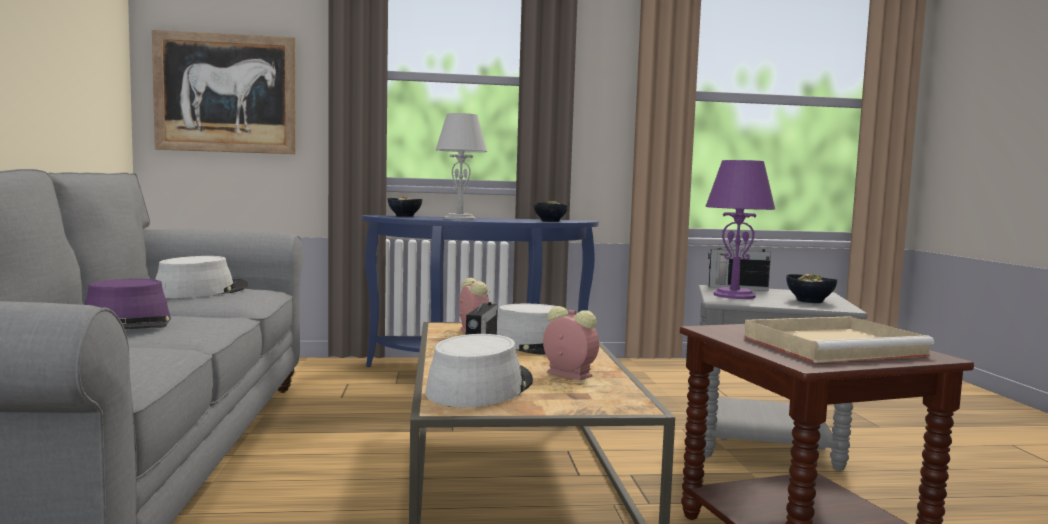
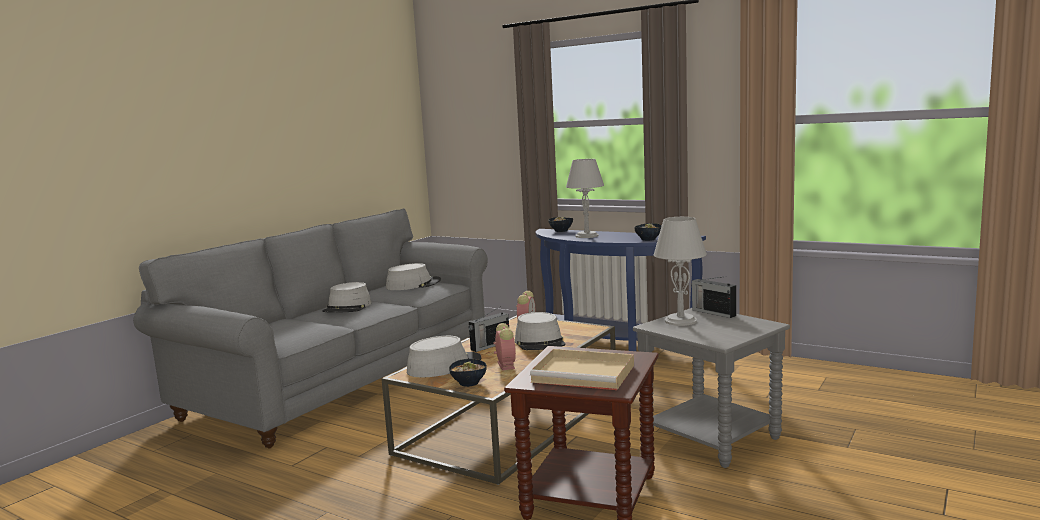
camera: 40 degrees right, 5 degrees up
purple hat [84,279,171,329] -> grey hat [322,282,371,313]
picture [152,30,296,154] -> none
purple table lamp [705,160,775,299] -> grey table lamp [654,217,707,326]
bowl [786,274,837,303] -> bowl moved to [449,359,487,387]

